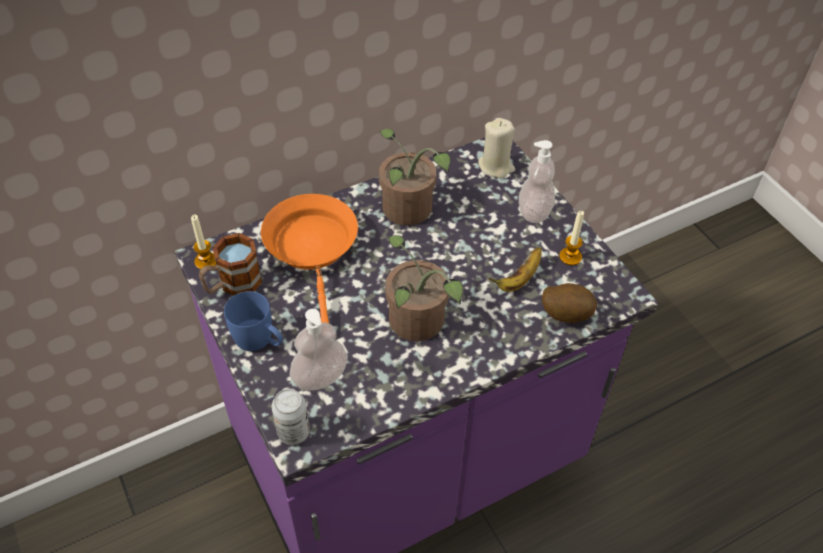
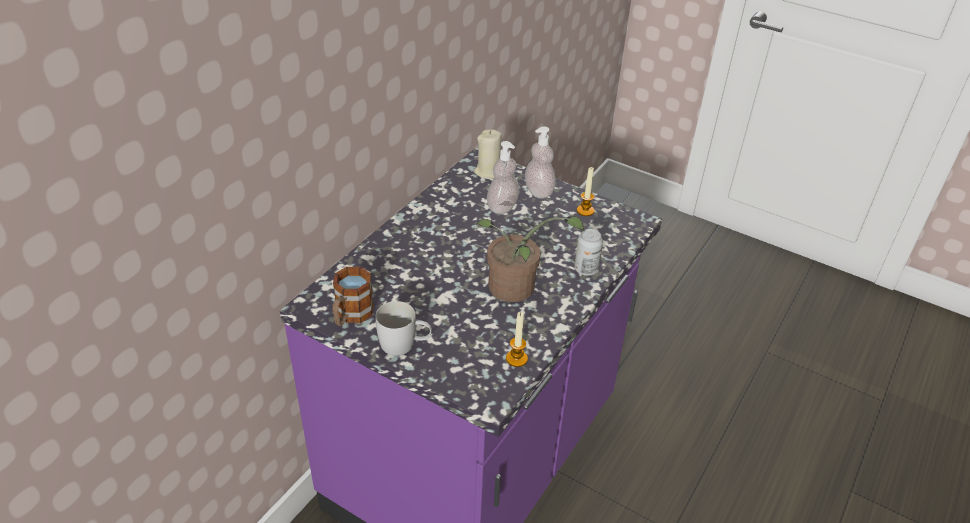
camera: 30 degrees left, 10 degrees down
candle [191,215,217,270] -> candle moved to [506,312,528,367]
blue mug [224,291,283,351] -> white mug [375,301,432,356]
orange frying pan [261,194,358,323] -> none
can [272,389,310,445] -> can moved to [574,229,603,276]
soap dispenser [289,309,348,390] -> soap dispenser moved to [487,141,520,214]
potted plant [379,129,451,225] -> none
banana [489,247,542,292] -> none
potato [542,283,597,323] -> none

